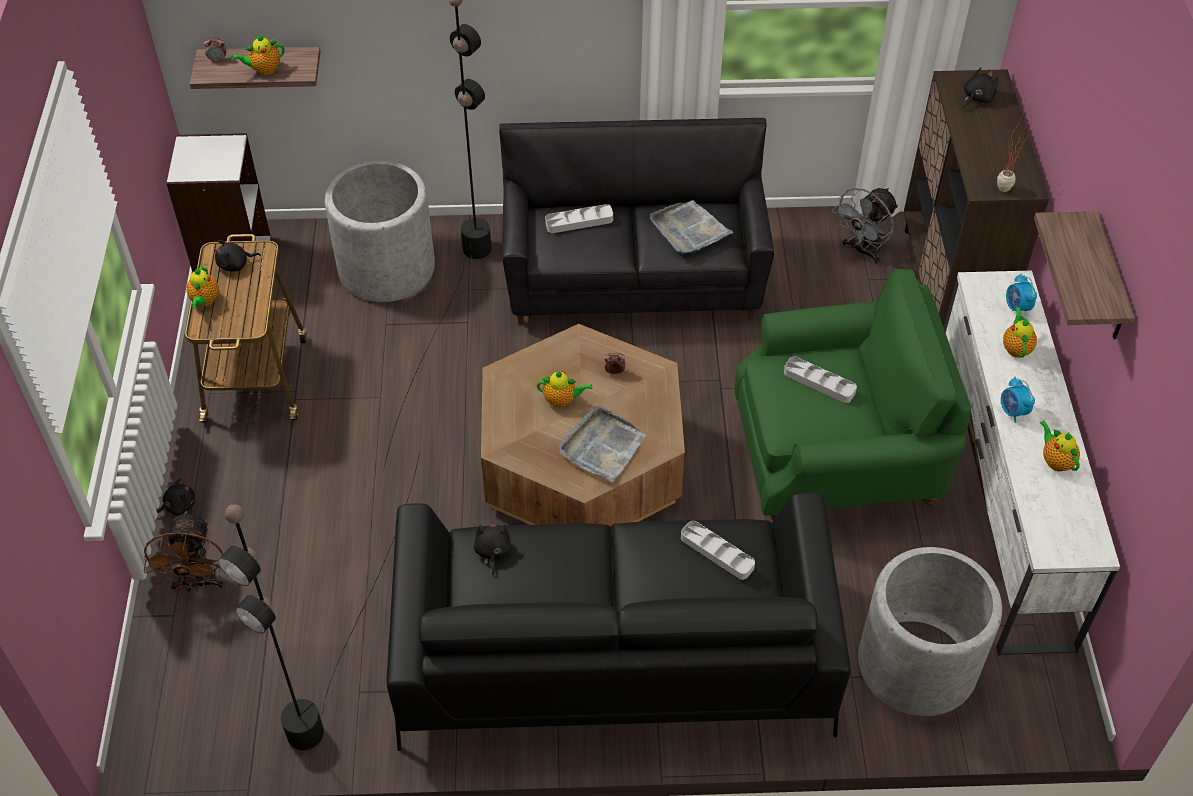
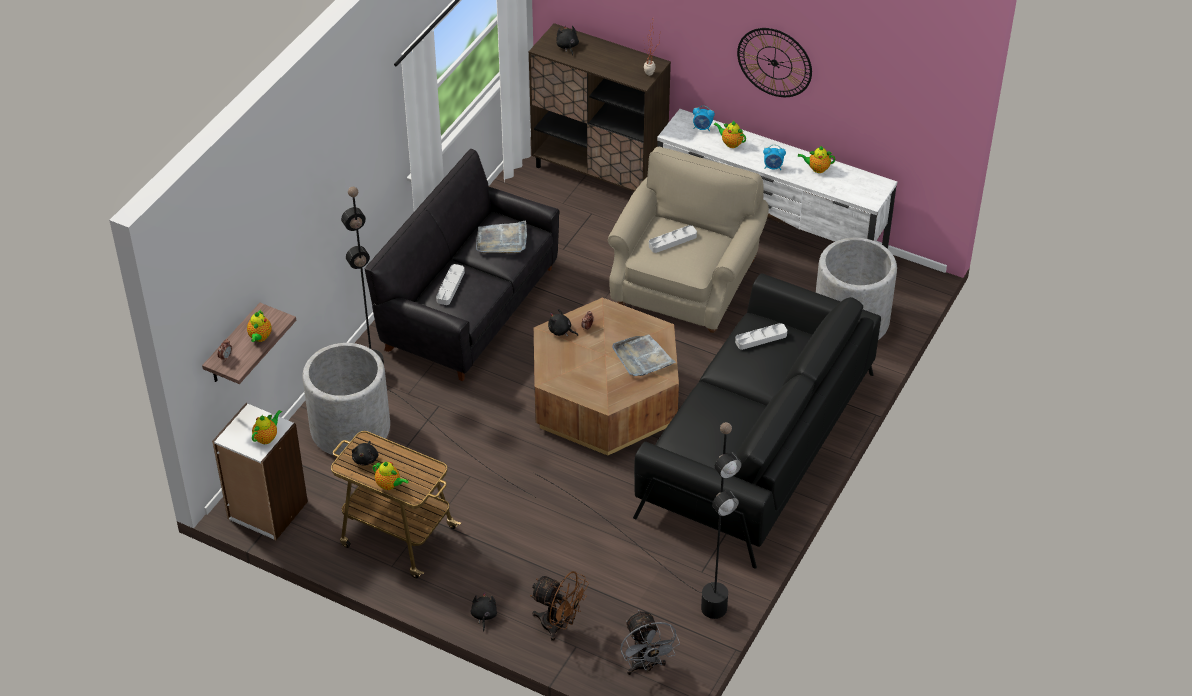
camera: 60 degrees left, 5 degrees down
black plush toy [474,519,511,576] -> black plush toy moved to [548,309,578,336]
teapot [537,371,593,407] -> teapot moved to [252,410,282,444]
green armchair [734,268,971,520] -> beige armchair [608,147,769,333]
grey fan [832,188,898,264] -> grey fan moved to [620,609,680,675]
shelf [1034,211,1135,339] -> wall clock [737,28,812,97]

